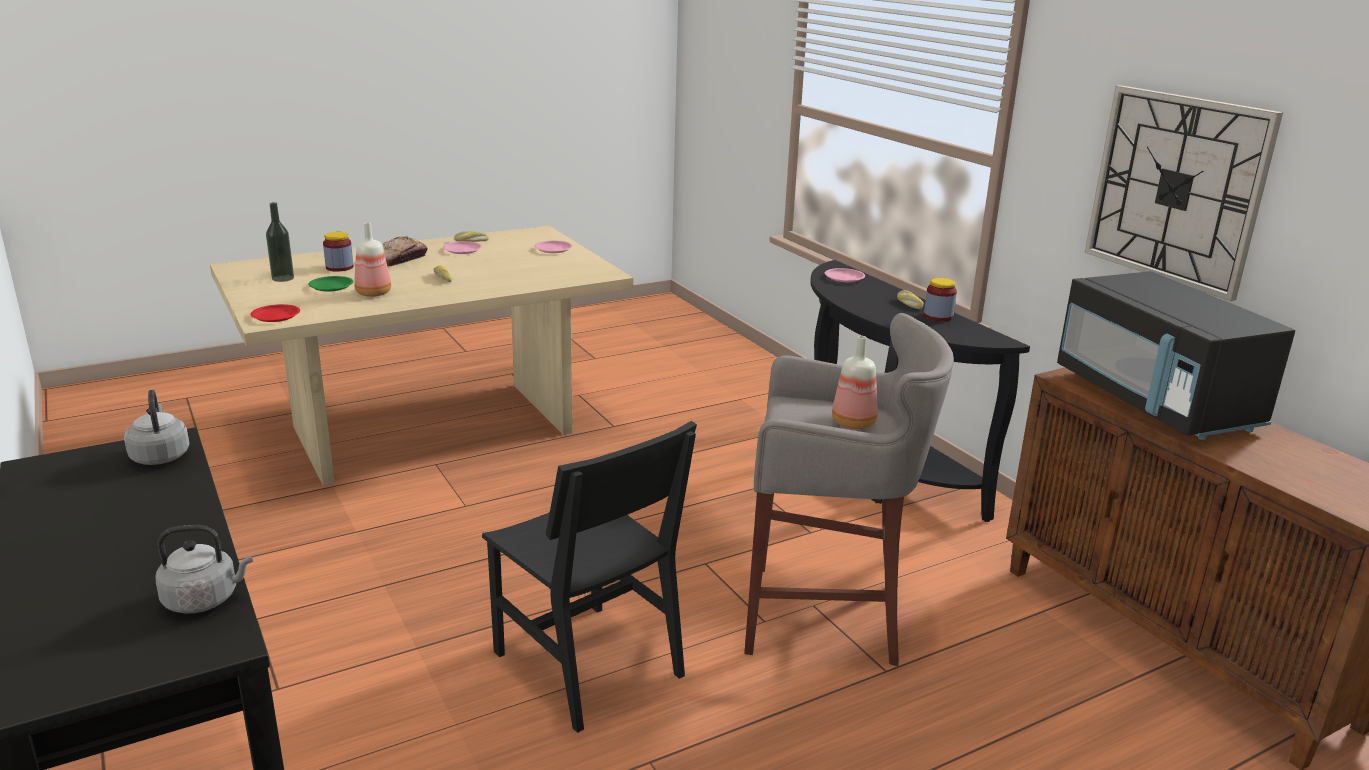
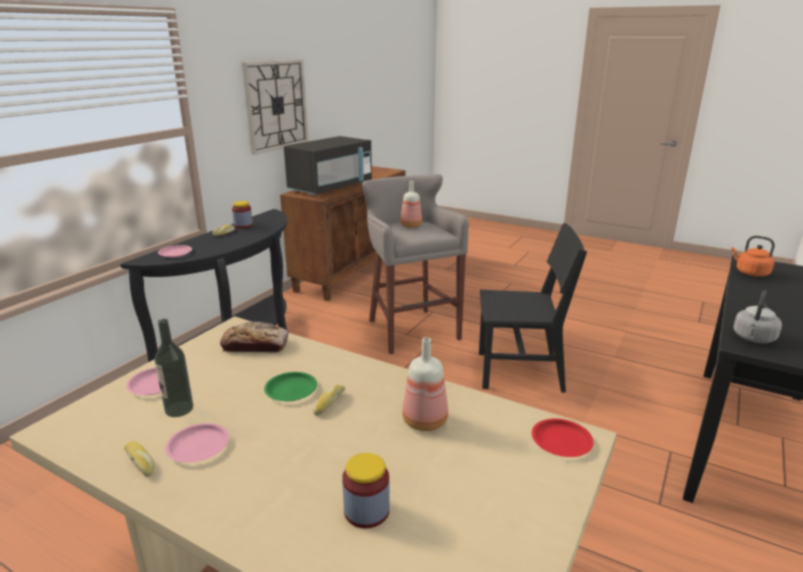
camera: 120 degrees left, 0 degrees up
grey kettle [156,525,253,614] -> orange kettle [731,236,775,277]
bottle [266,202,294,282] -> bottle moved to [155,319,193,417]
green plate [308,276,354,292] -> green plate moved to [264,372,317,401]
bread [382,236,428,266] -> bread moved to [220,322,289,352]
black chair [482,421,697,733] -> black chair turned 75 degrees clockwise [479,223,587,393]

